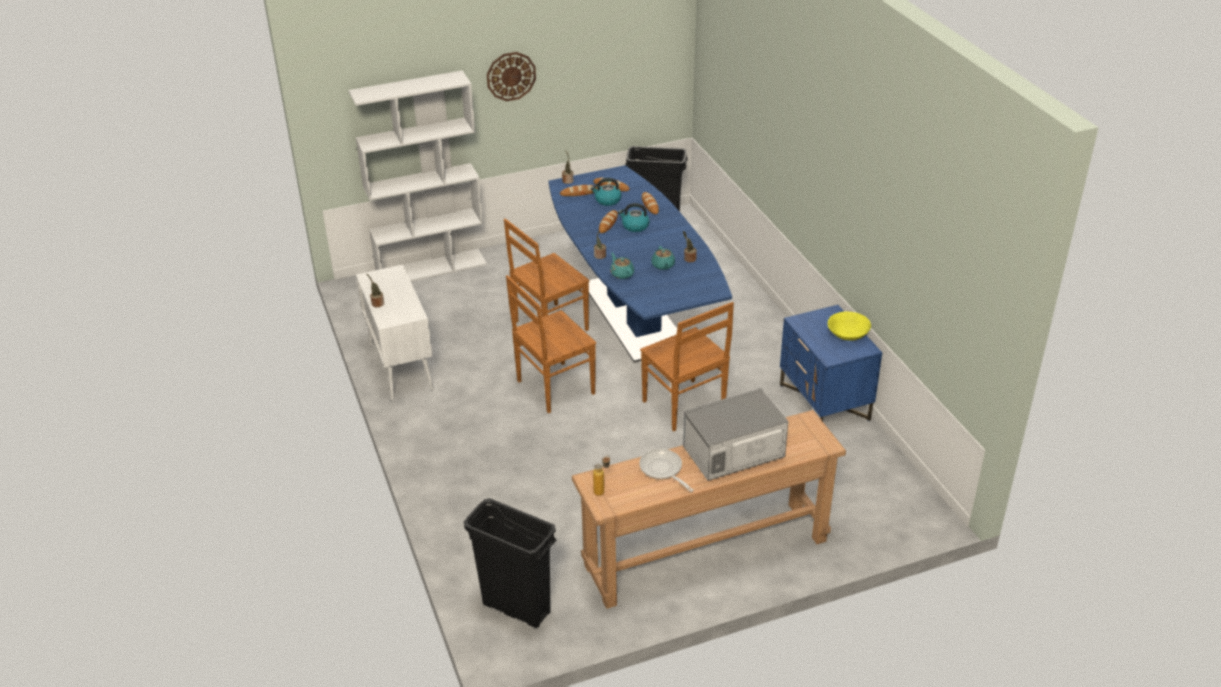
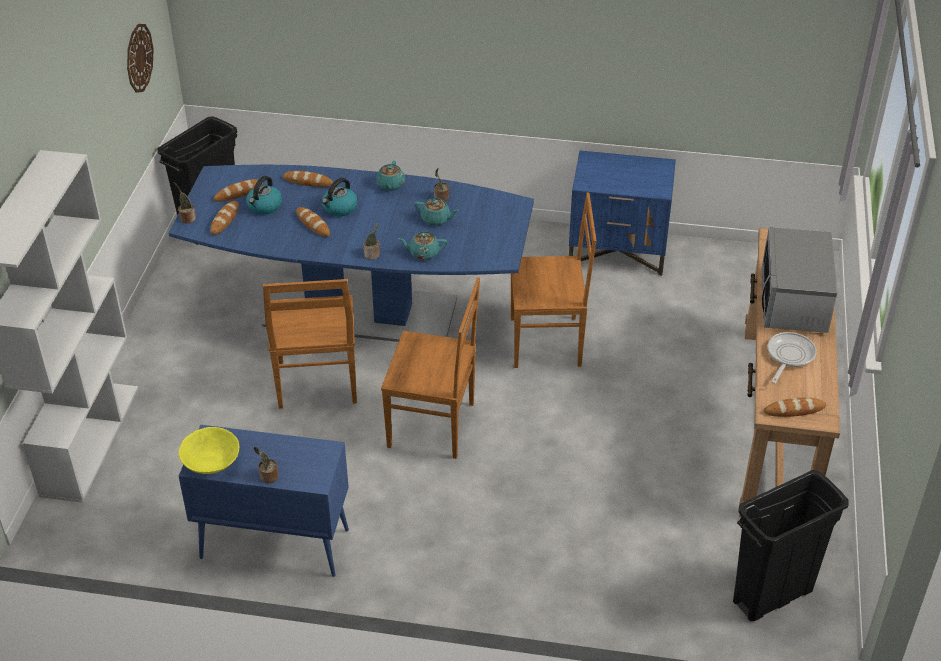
camera: 60 degrees left, 5 degrees up
white cabinet [356,265,434,400] -> blue cabinet [179,425,349,577]
wall clock [487,52,536,101] -> wall clock moved to [127,24,154,93]
brown chair [506,275,596,413] -> brown chair turned 75 degrees counterclockwise [381,277,480,459]
bottle [593,456,610,496] -> bread [764,398,826,417]
frying pan [639,449,694,492] -> frying pan turned 120 degrees clockwise [767,332,816,384]
yellow bowl [828,312,871,341] -> yellow bowl moved to [179,427,239,474]
none -> turquoise teapot [376,161,405,191]

